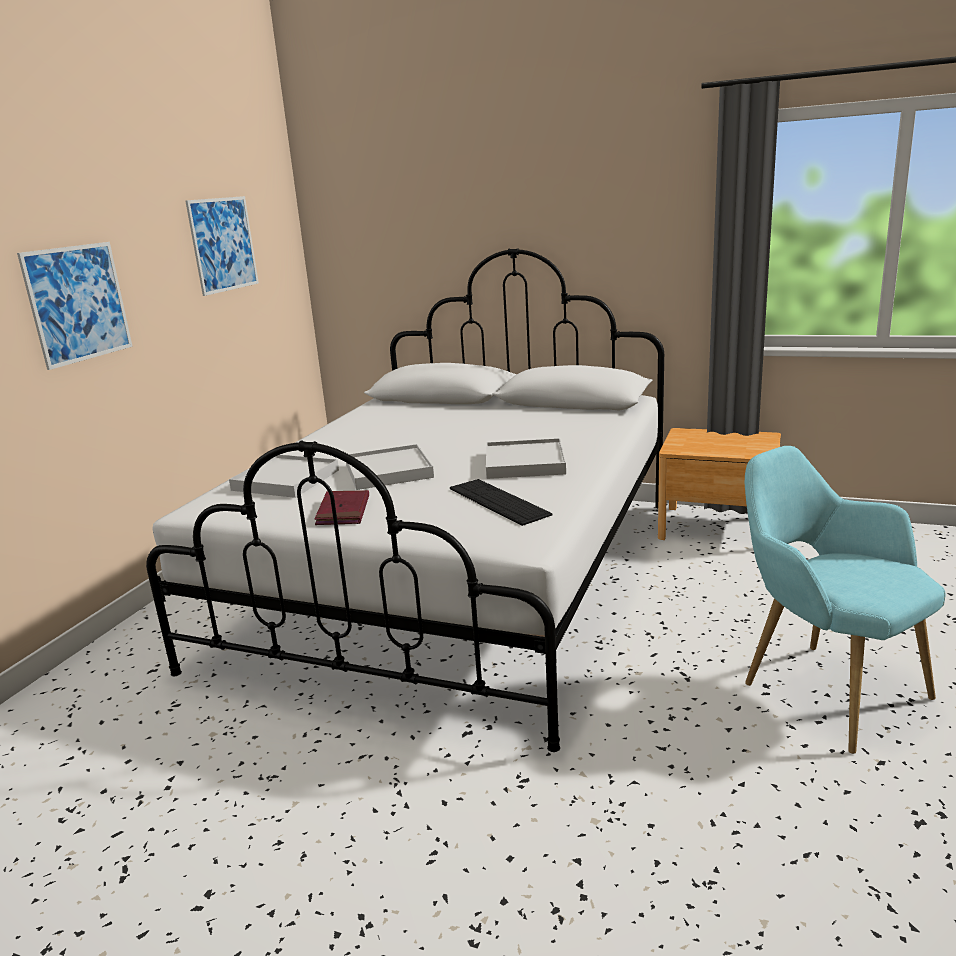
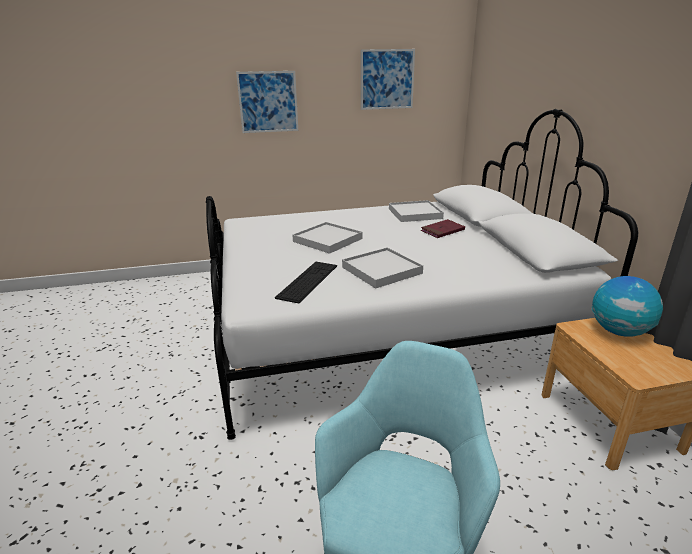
camera: 55 degrees right, 5 degrees up
white tray [229,455,339,498] -> white tray moved to [389,200,444,222]
red book [314,490,369,525] -> red book moved to [421,219,465,238]
none -> globe [592,276,663,337]

